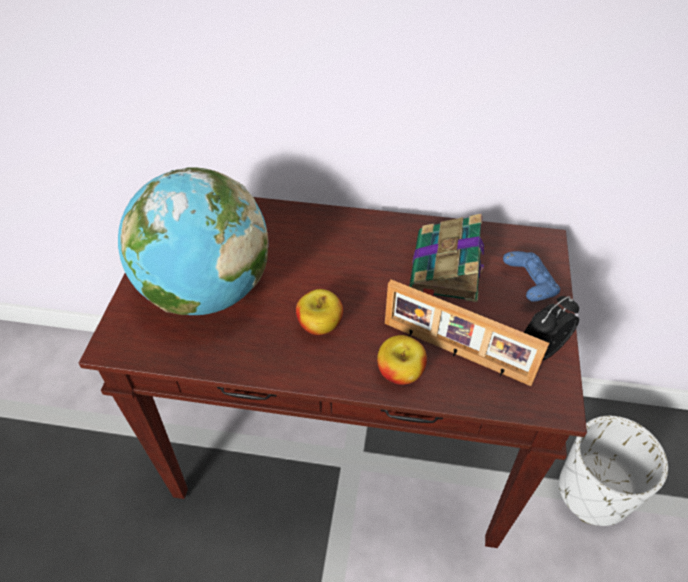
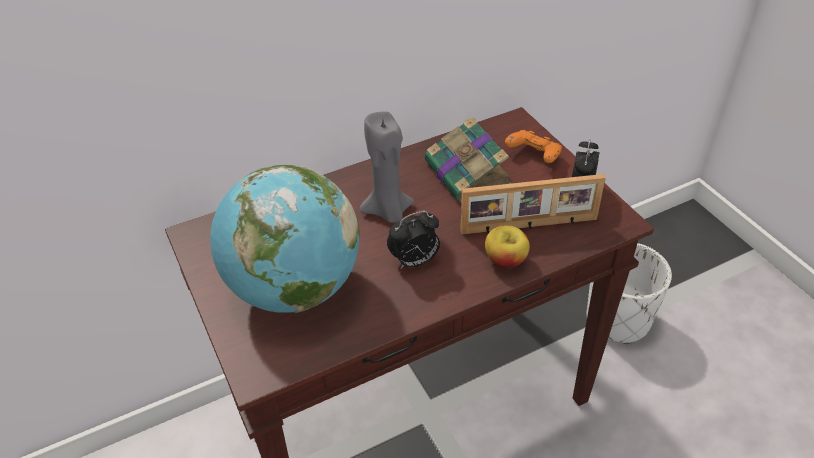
camera: 35 degrees left, 5 degrees down
apple [296,289,343,335] -> alarm clock [387,211,440,269]
blue game controller [503,251,560,302] -> orange game controller [505,130,562,163]
none -> grey candle [359,111,414,223]

